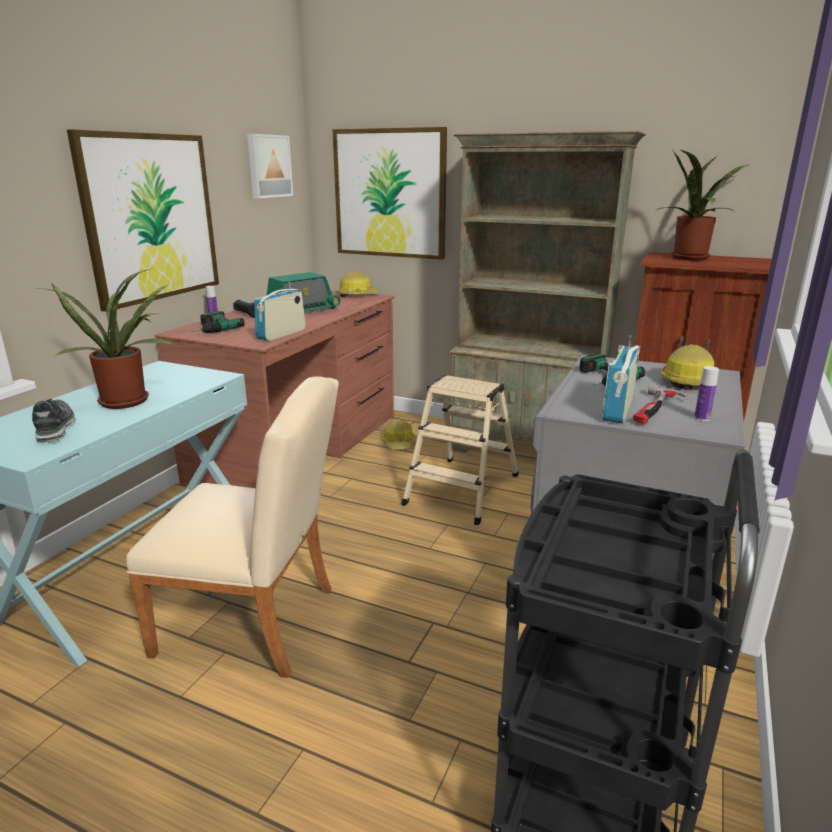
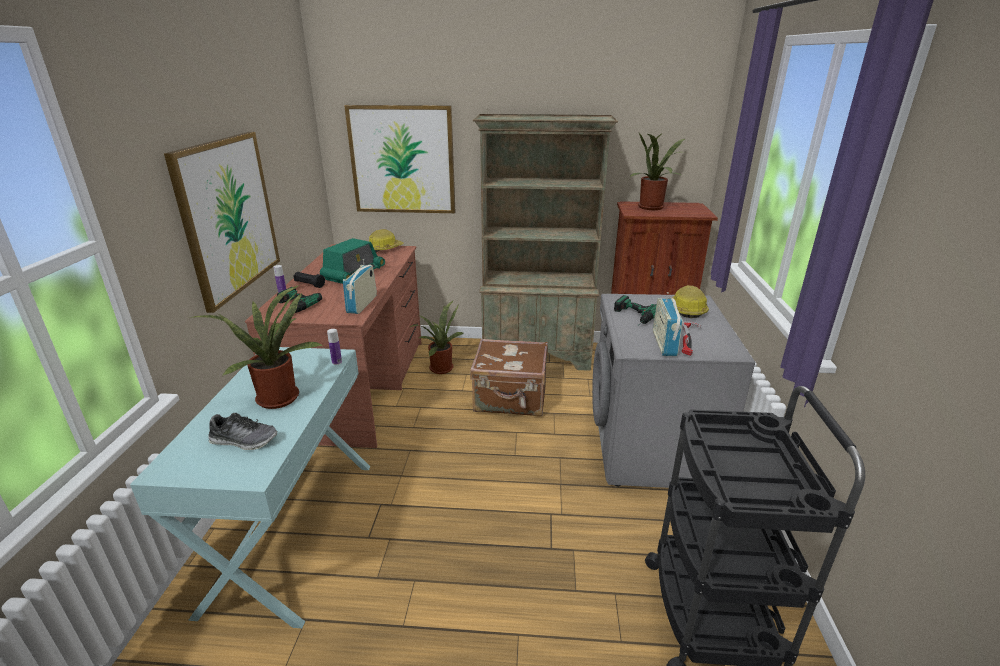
camera: 20 degrees left, 5 degrees up
shoe [32,399,76,443] -> shoe turned 135 degrees clockwise [208,413,278,450]
beige chair [126,376,339,678] -> none
picture [247,134,293,199] -> none
hard hat [383,420,415,449] -> potted plant [410,301,463,374]
beige step ladder [401,374,519,525] -> brown suitcase [470,339,548,416]
bottle [694,366,719,421] -> bottle moved to [327,329,342,365]

